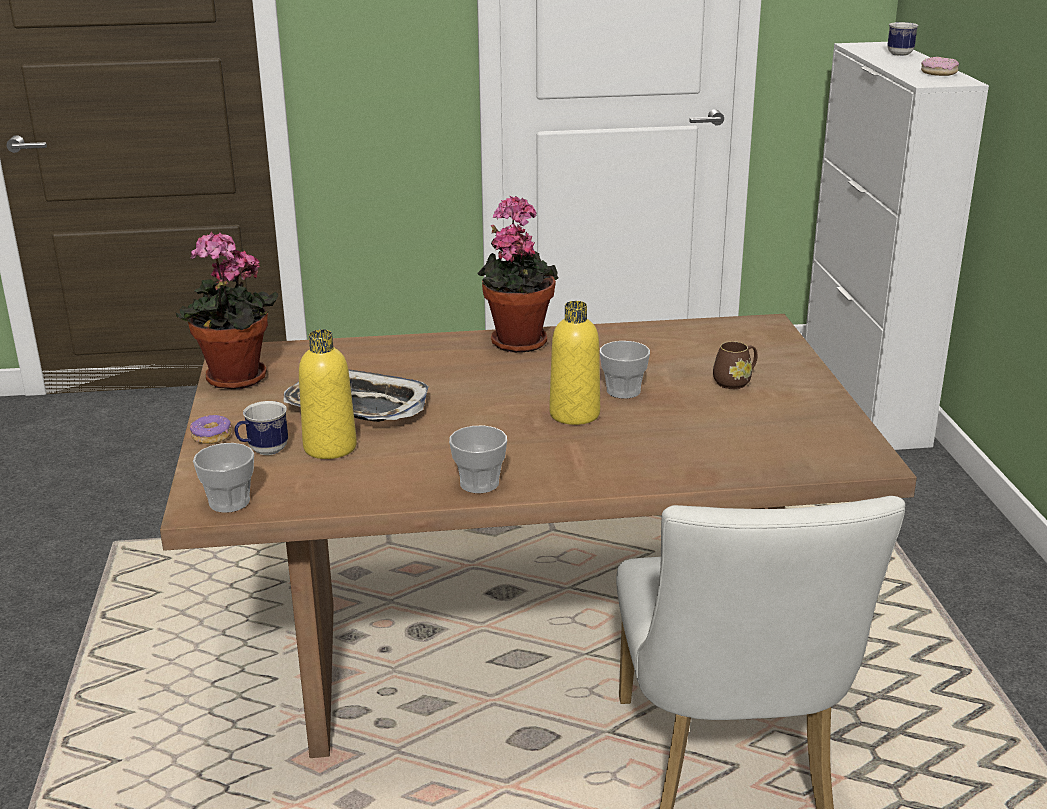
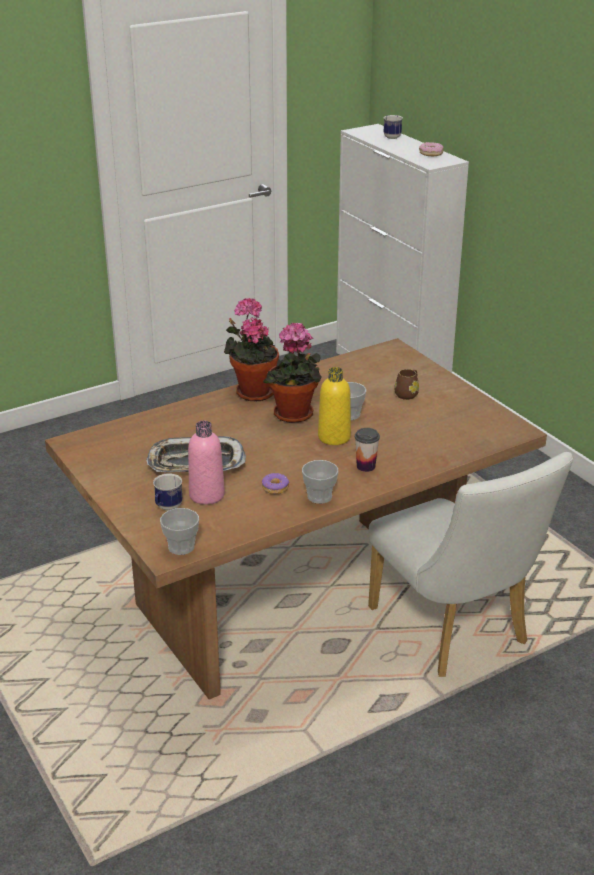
camera: 25 degrees left, 5 degrees up
potted plant [176,232,278,389] -> potted plant moved to [263,322,322,423]
donut [190,415,232,444] -> donut moved to [262,473,290,494]
yellow bottle [299,329,357,459] -> pink bottle [188,421,225,505]
none -> cup [355,428,380,472]

